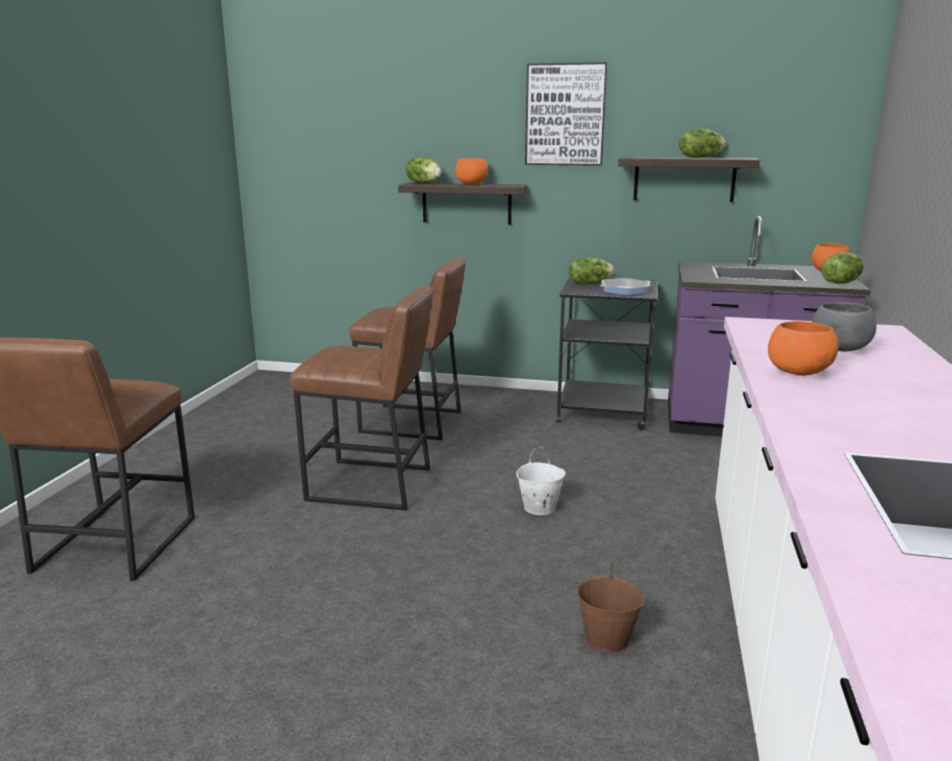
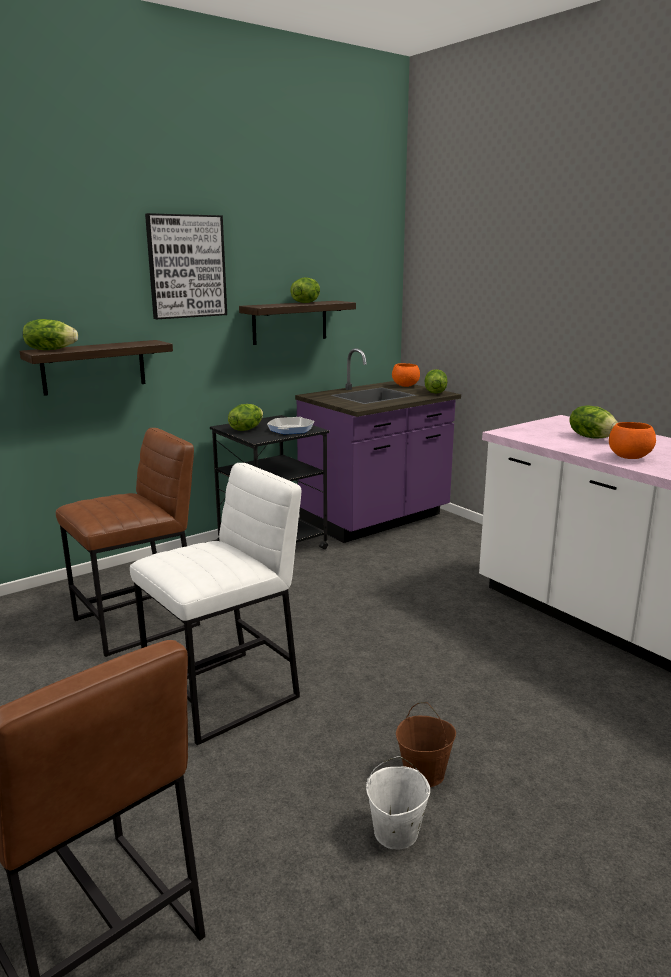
camera: 50 degrees left, 0 degrees up
brown chair [290,286,433,510] -> white chair [130,463,301,745]
orange bowl [455,158,488,185] -> none
white bucket [516,447,565,515] -> white bucket moved to [366,756,430,850]
brown bucket [577,560,645,653] -> brown bucket moved to [396,702,456,787]
grey bowl [812,302,876,351] -> lettuce [569,406,618,439]

